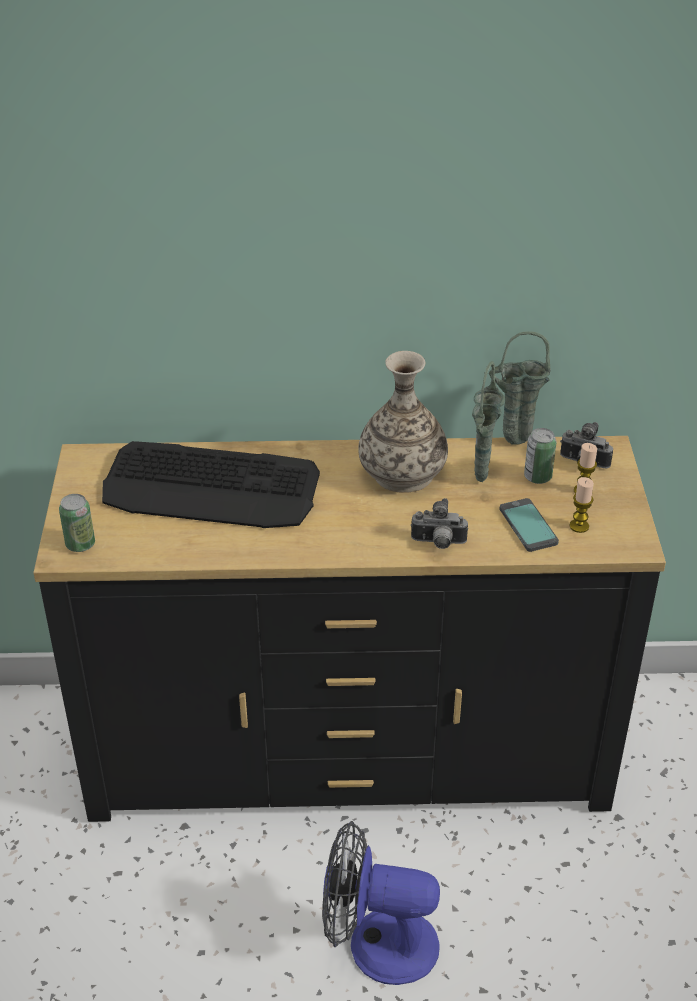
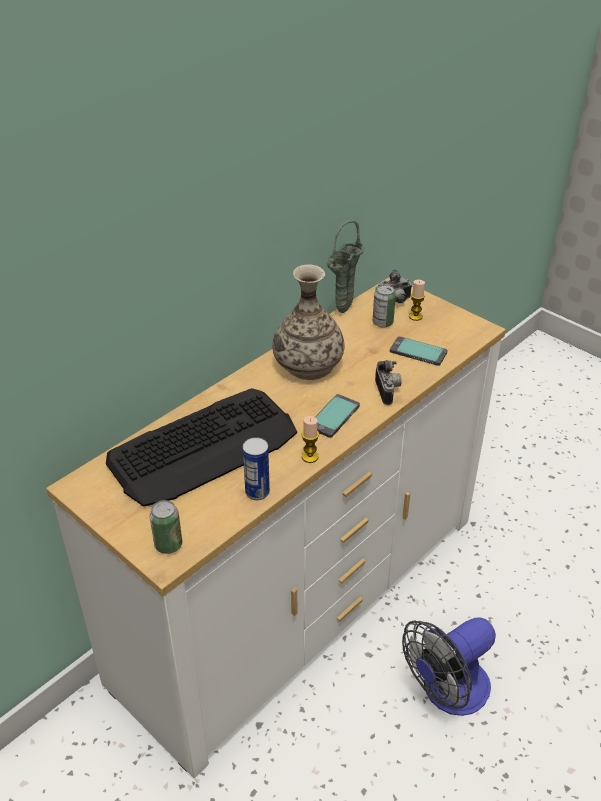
camera: 45 degrees left, 0 degrees up
black dresser [33,436,666,822] -> white dresser [46,277,506,778]
camera [411,498,468,549] -> camera turned 60 degrees counterclockwise [375,360,402,405]
green vase [472,361,505,482] -> none
candle [570,477,594,533] -> candle moved to [302,416,319,463]
none -> can [243,437,270,500]
none -> phone [315,394,360,438]

